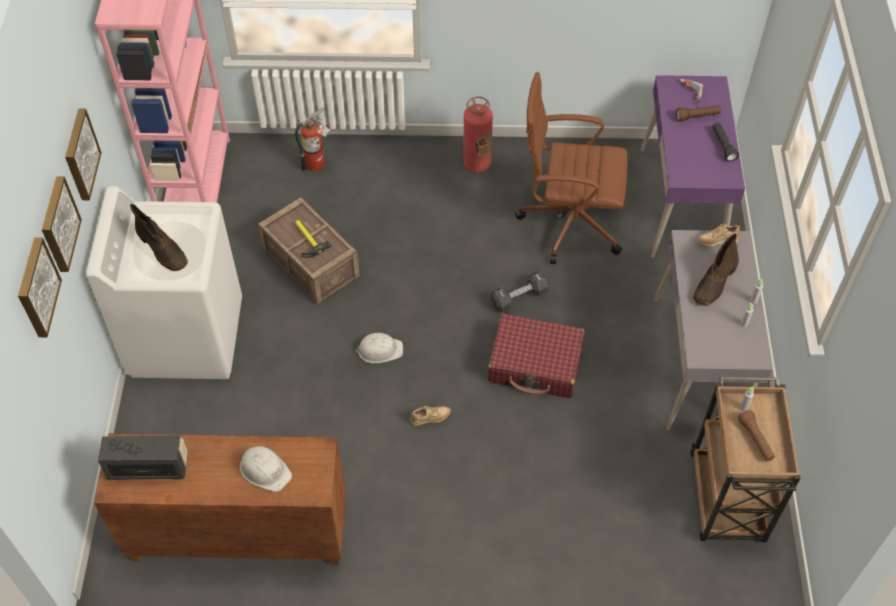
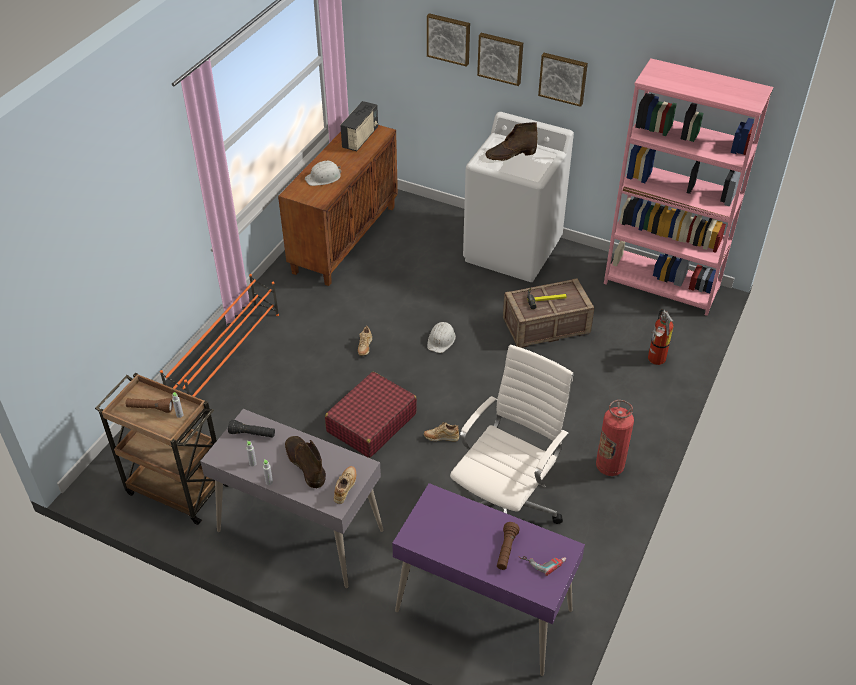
camera: 115 degrees right, 10 degrees down
black dumbbell [490,271,549,312] -> beige shoe [424,422,459,442]
brown office chair [515,72,627,264] -> white office chair [450,344,573,524]
black flashlight [712,122,739,162] -> black flashlight moved to [228,419,275,438]
none -> orange shoe rack [160,274,279,397]

